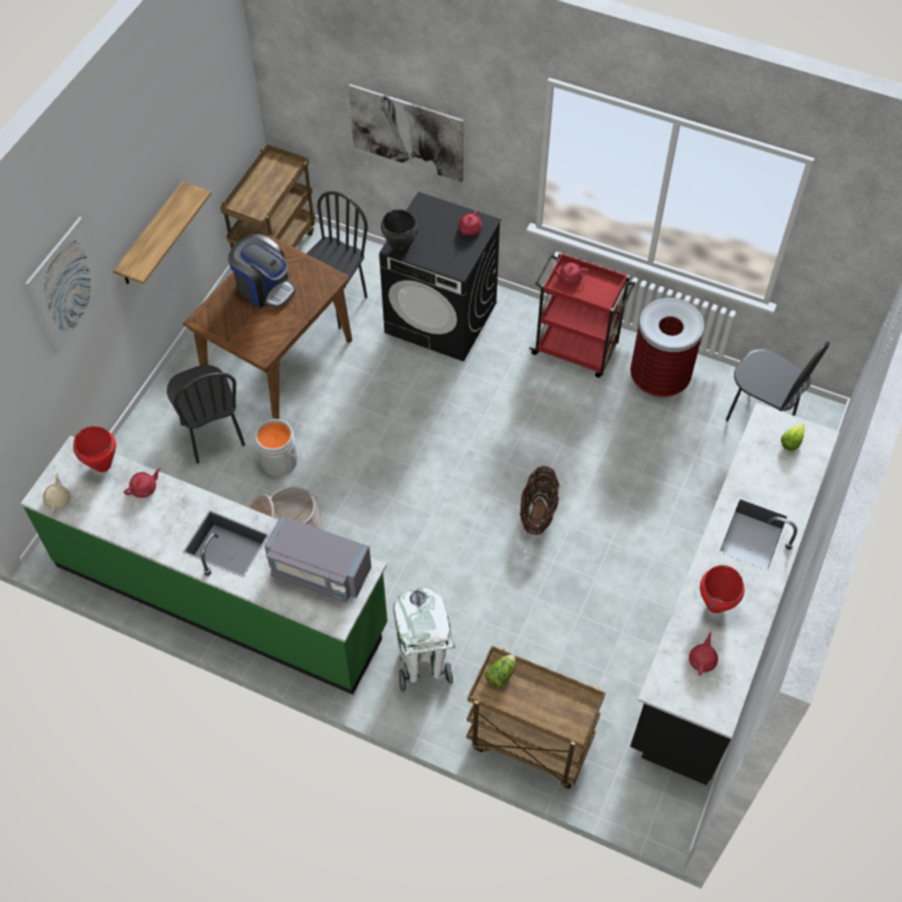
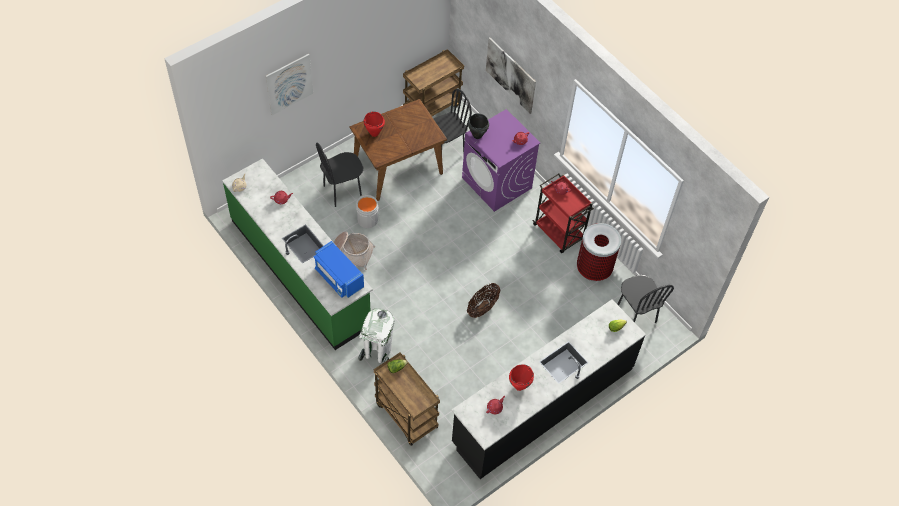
camera: 25 degrees right, 0 degrees up
red cooking pot [73,426,116,472] -> red cooking pot moved to [364,111,385,137]
shelf [113,181,212,284] -> none
black chair [167,365,245,464] -> black chair turned 60 degrees clockwise [316,143,363,207]
coffee machine [228,234,296,308] -> none
grey microwave [264,516,371,603] -> blue microwave [313,241,364,298]
black washing machine [379,192,501,362] -> purple washing machine [462,109,540,212]

